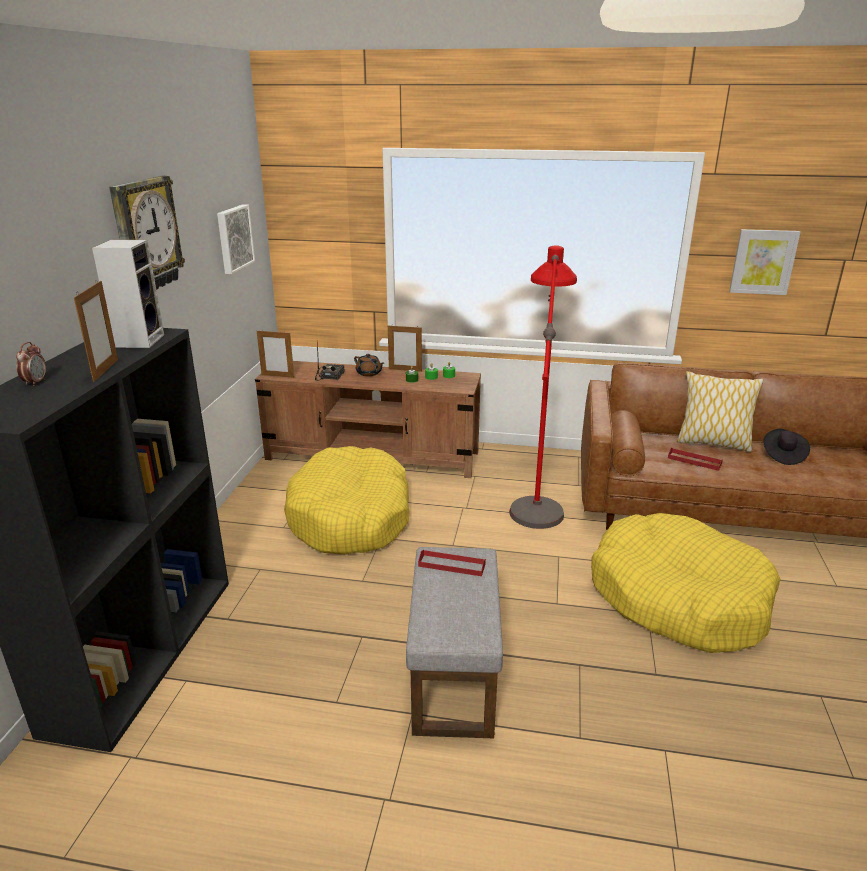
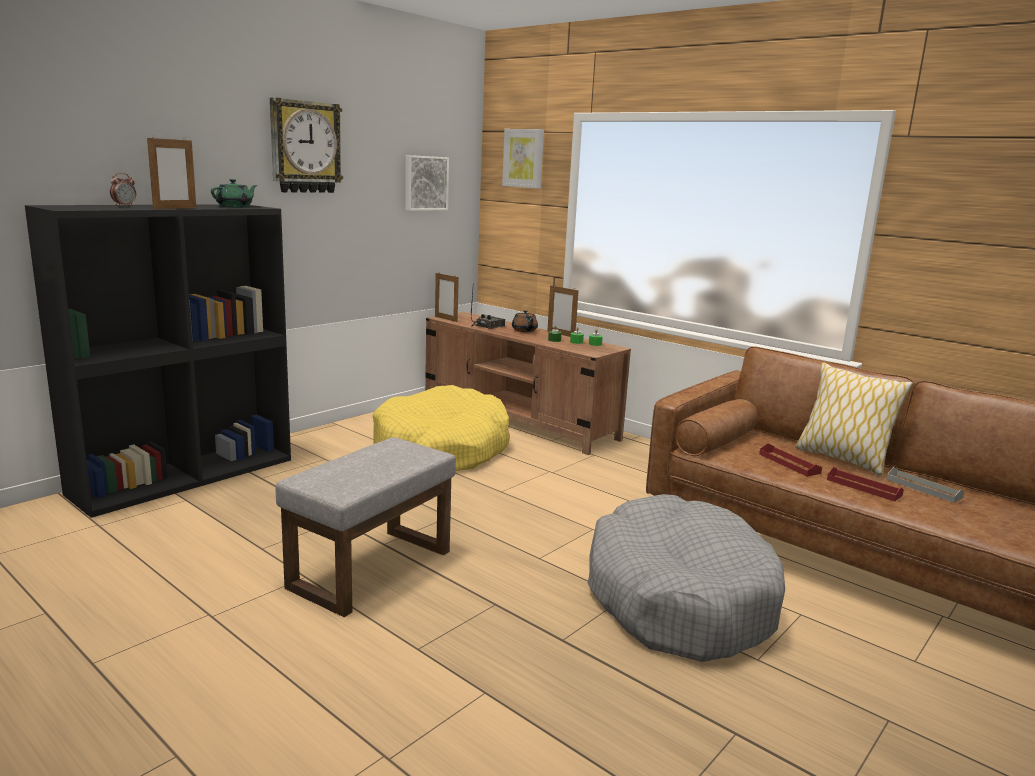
camera: 30 degrees right, 10 degrees down
speaker [92,240,164,348] -> green teapot [211,179,257,207]
red tray [418,550,486,576] -> red tray moved to [827,467,904,501]
red floor lamp [509,245,577,529] -> none
yellow dog bed [591,513,780,653] -> grey dog bed [588,494,785,662]
picture [729,229,801,295] -> picture moved to [502,129,544,189]
black hat [763,429,810,465] -> grey tray [886,467,965,503]

